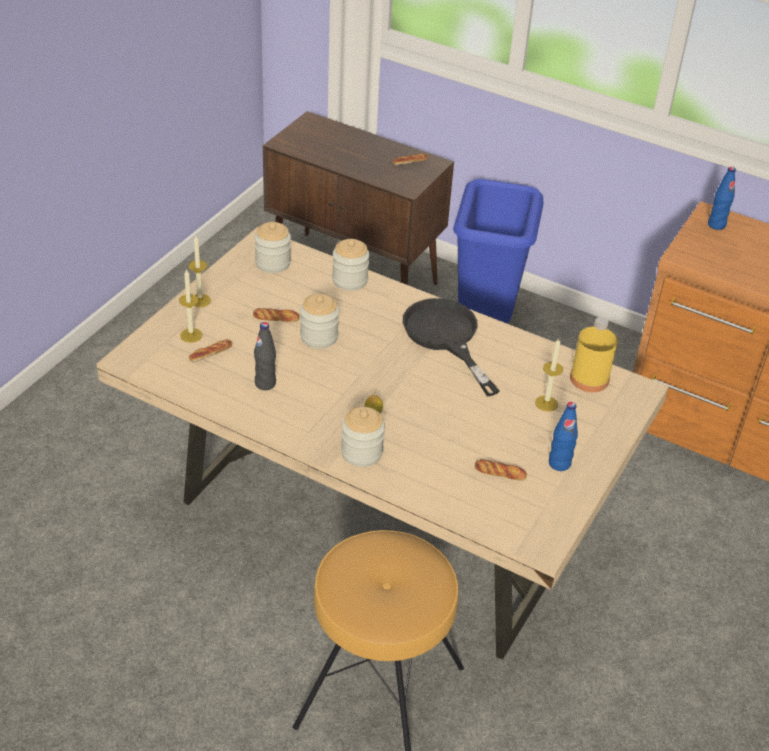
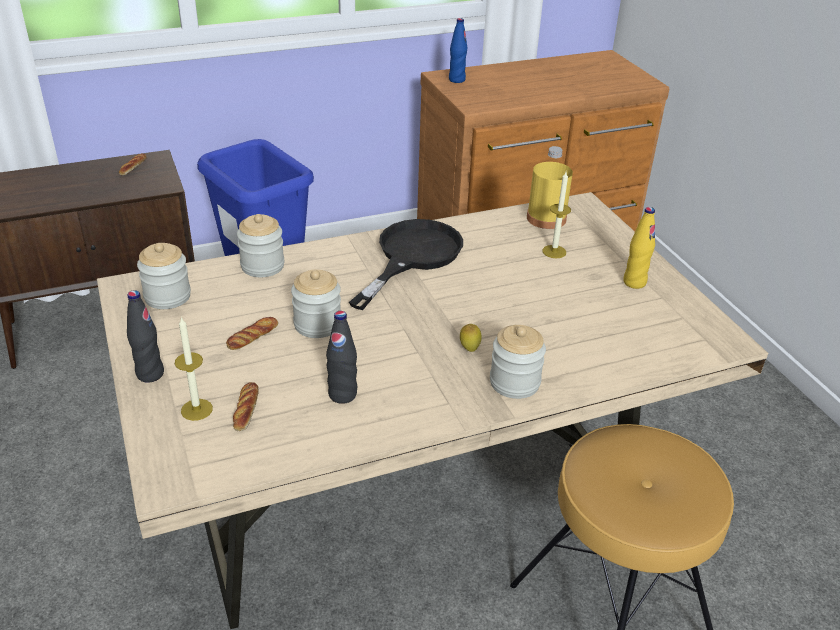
camera: 50 degrees left, 5 degrees down
candle [188,236,211,307] -> black bottle [127,290,164,383]
black frying pan [403,298,500,396] -> black frying pan turned 105 degrees clockwise [349,219,463,310]
bread [475,459,527,480] -> none
blue bottle [549,402,578,471] -> yellow bottle [623,207,655,289]

